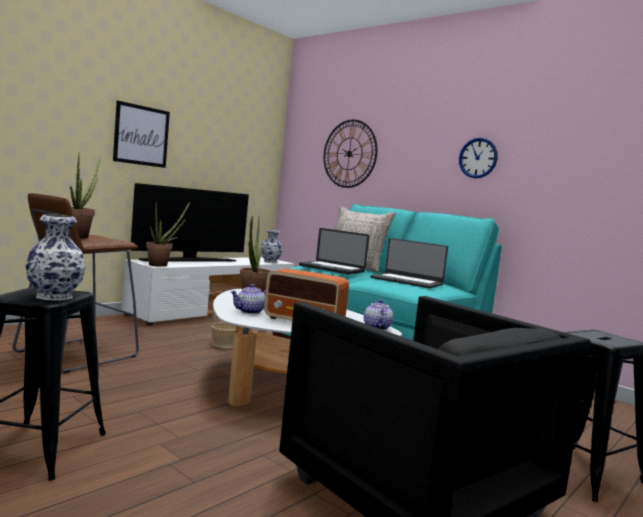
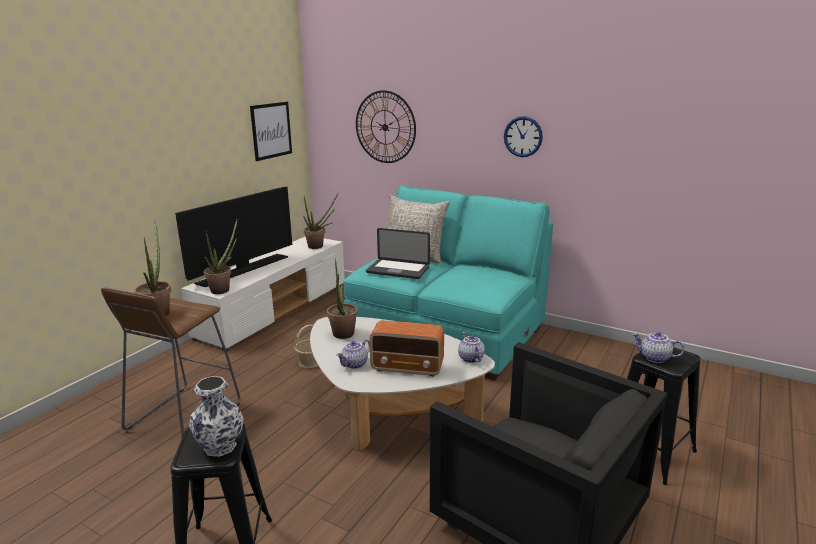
camera: 10 degrees left, 15 degrees up
picture [113,100,170,168] -> picture moved to [250,102,292,161]
vase [261,229,283,263] -> potted plant [303,192,339,249]
laptop [371,238,448,288] -> none
none -> teapot [632,332,684,363]

